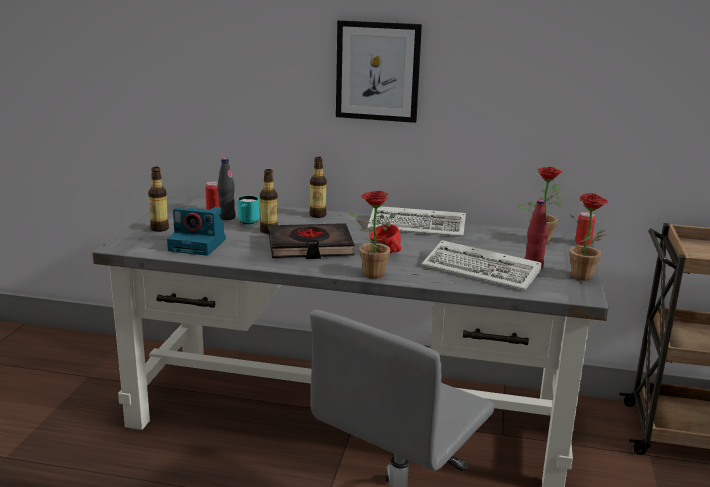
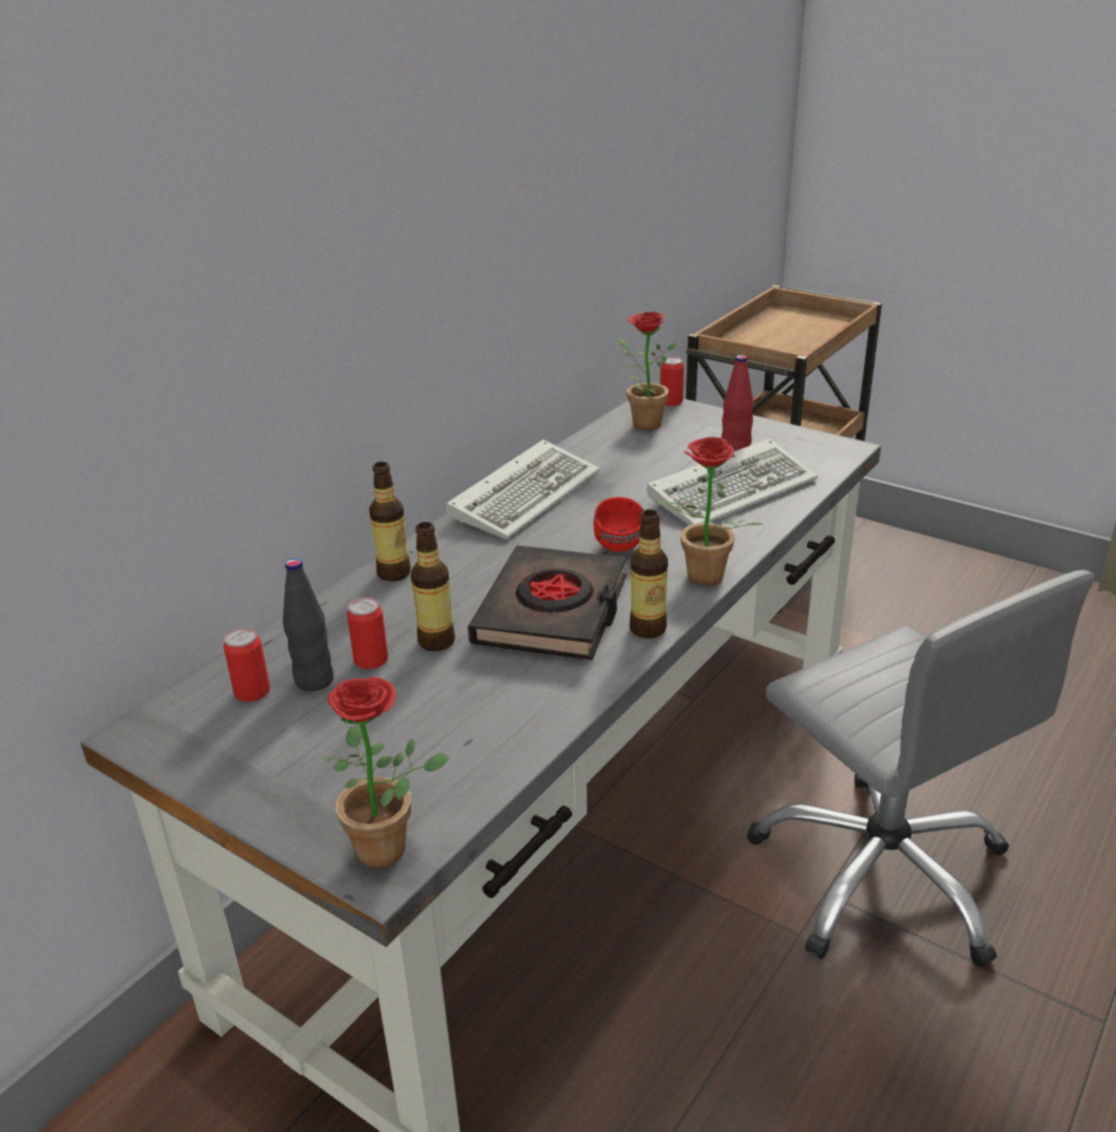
camera: 65 degrees left, 10 degrees up
bottle [148,167,169,232] -> bottle moved to [630,510,668,639]
camera [167,207,226,256] -> none
turquoise mug [237,195,259,225] -> can [347,597,388,669]
picture [336,20,422,123] -> none
potted plant [569,193,608,281] -> potted plant moved to [320,677,449,868]

